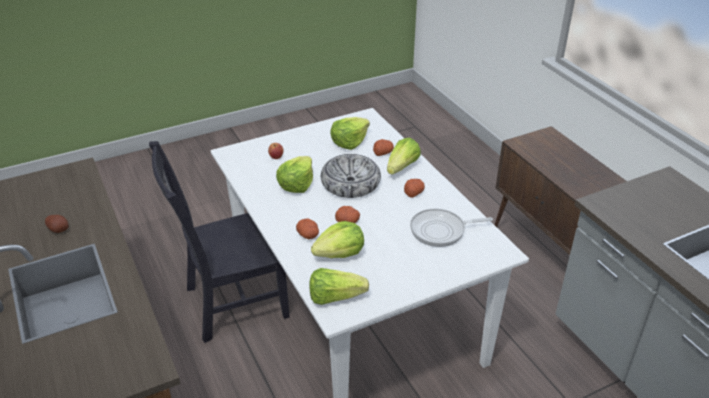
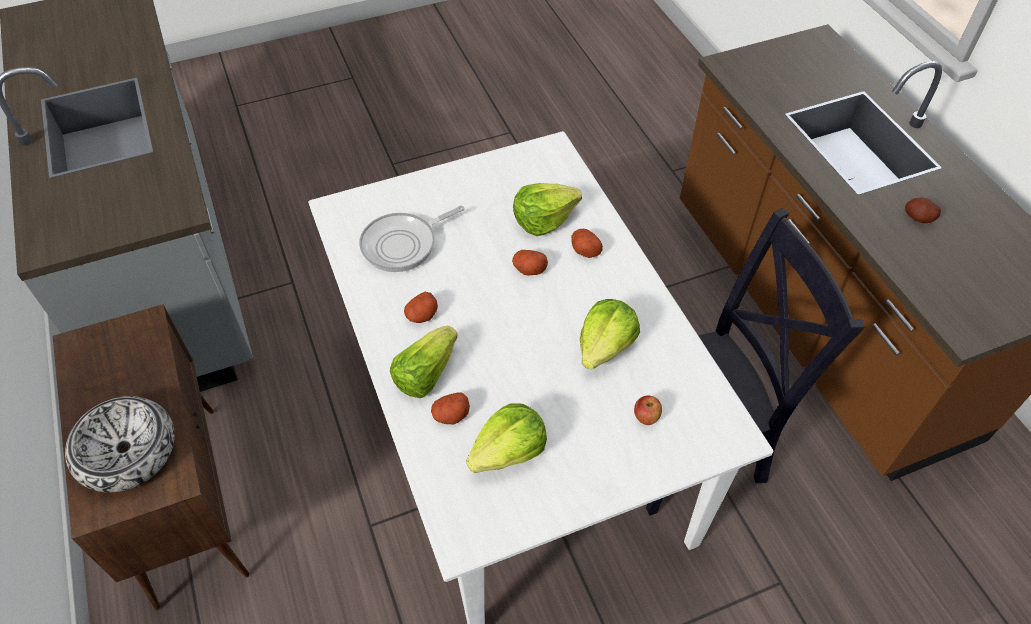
camera: 175 degrees left, 15 degrees up
lettuce [309,268,369,305] -> none
bowl [321,154,381,198] -> bowl moved to [65,396,175,493]
frying pan [410,209,493,247] -> frying pan turned 150 degrees clockwise [359,205,464,272]

